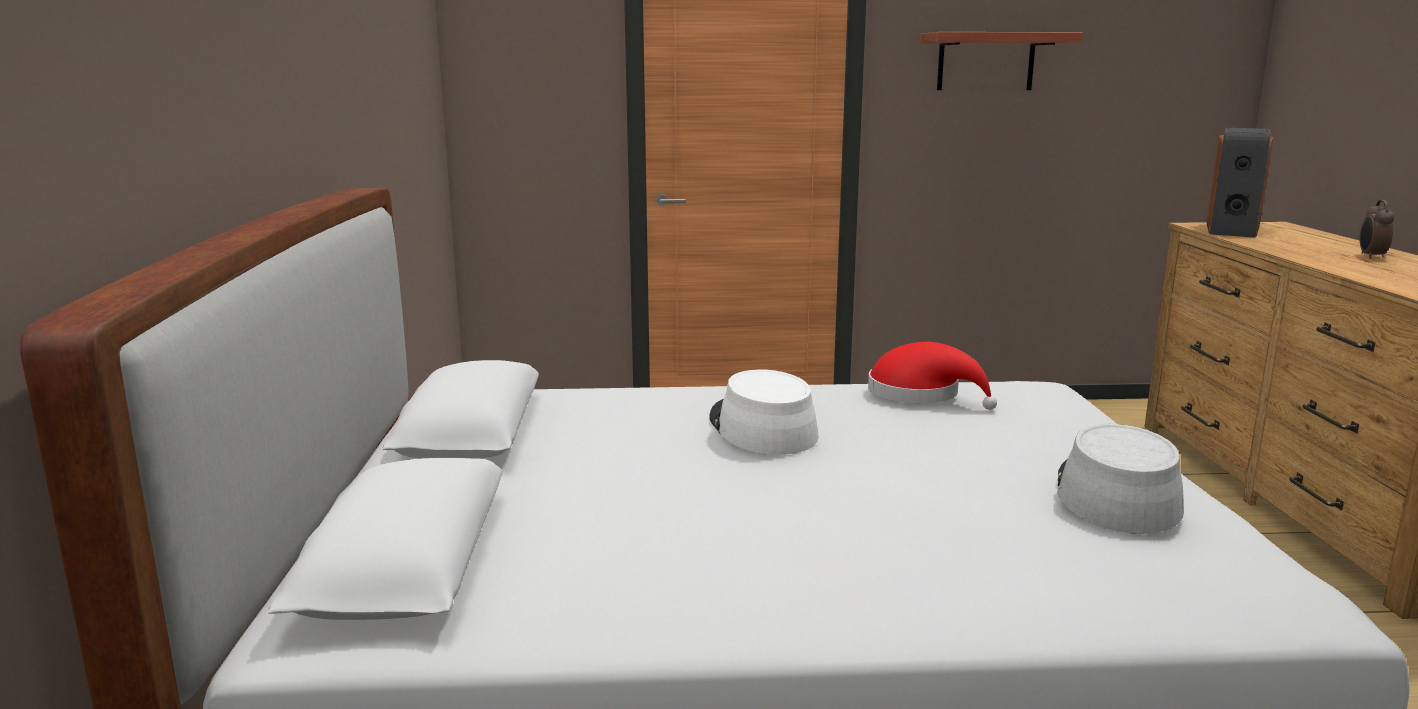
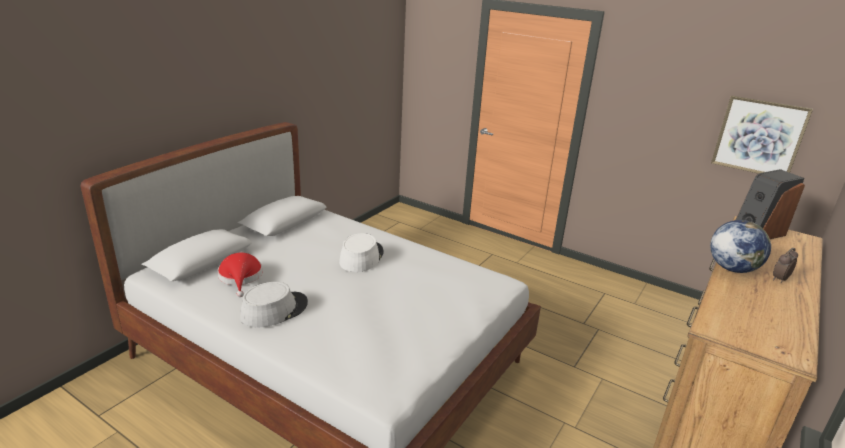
camera: 35 degrees right, 10 degrees up
red hat [868,342,997,410] -> red hat moved to [218,253,262,297]
shelf [920,32,1083,90] -> none
grey hat [1057,424,1184,534] -> grey hat moved to [240,282,308,328]
none -> globe [710,220,771,273]
none -> picture [711,95,813,174]

